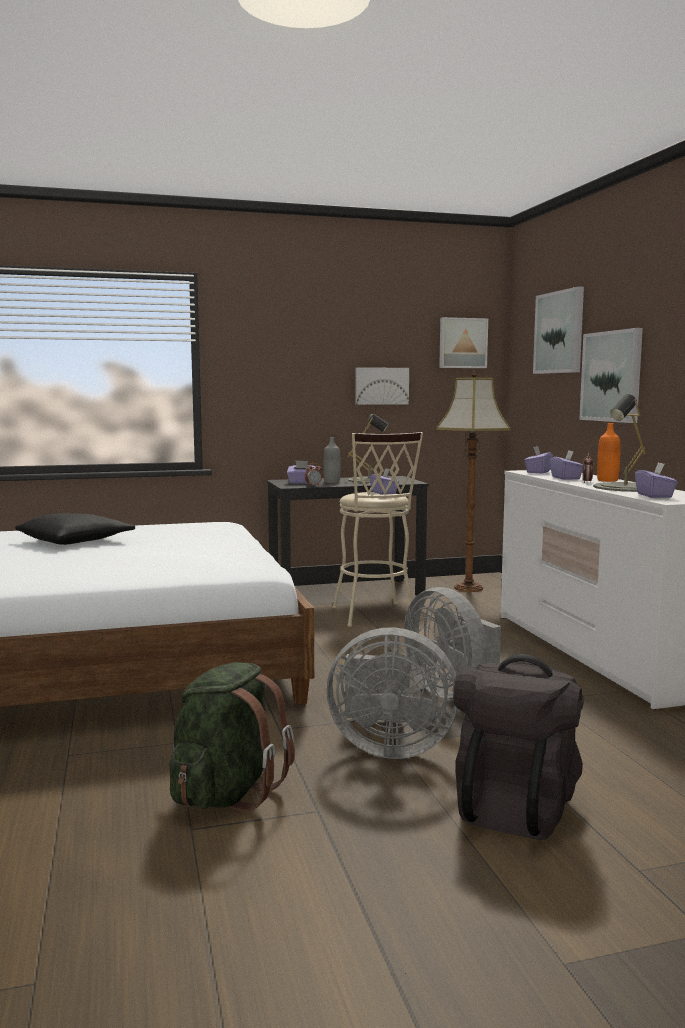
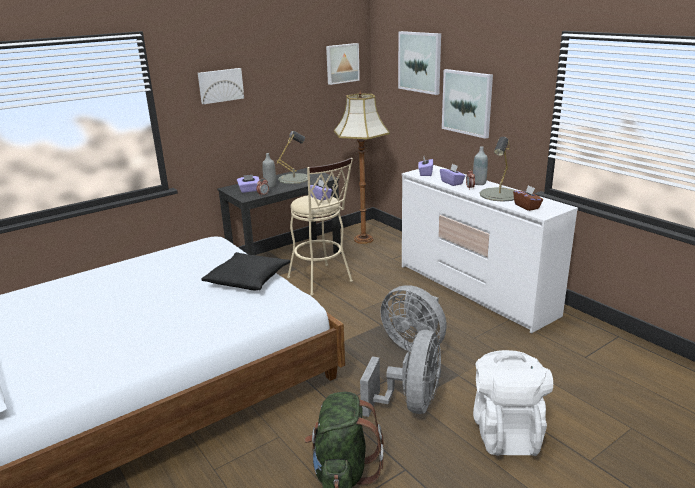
camera: 20 degrees left, 15 degrees up
black pillow [15,513,135,545] -> black pillow moved to [202,252,290,290]
grey fan [327,627,458,759] -> grey fan turned 60 degrees counterclockwise [360,330,441,417]
picture [355,367,409,405] -> picture moved to [198,68,244,104]
black backpack [453,654,584,840] -> white backpack [473,350,553,456]
orange bottle [597,423,621,482] -> grey bottle [473,146,488,185]
purple tissue box [635,462,678,498] -> brown tissue box [513,185,543,211]

